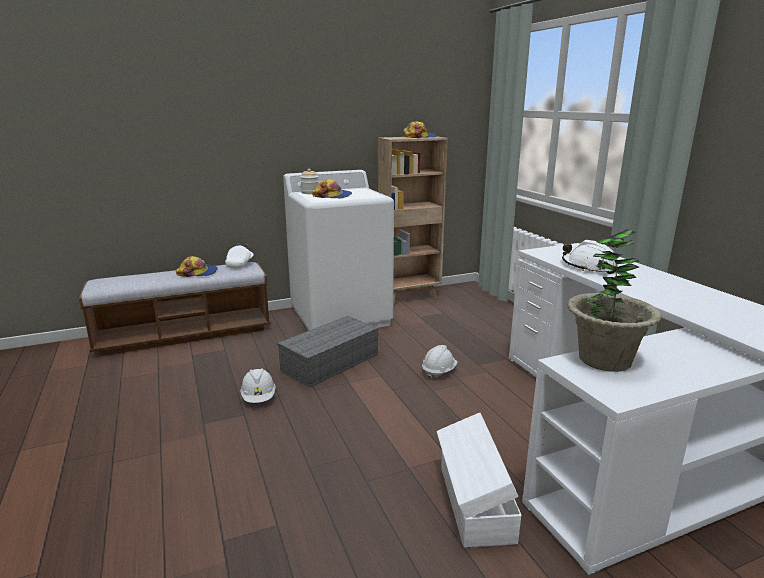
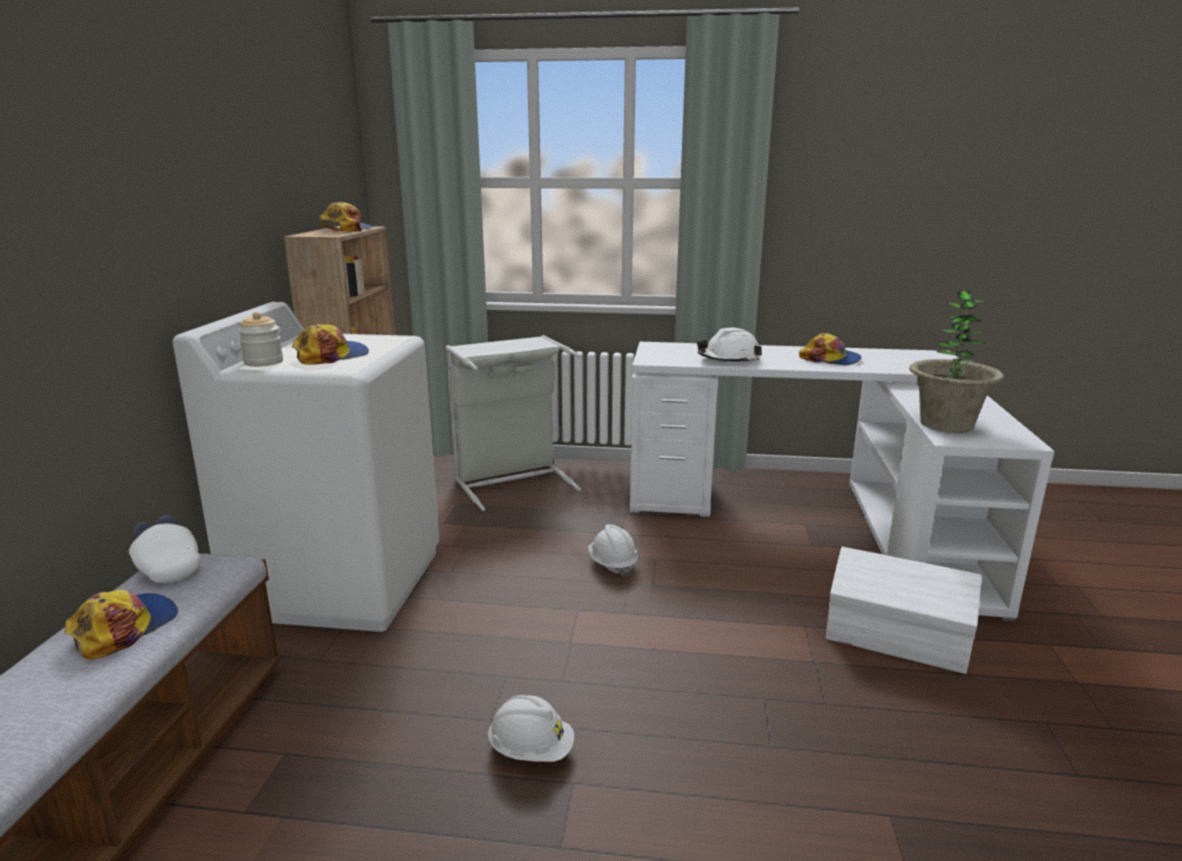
camera: 60 degrees left, 0 degrees up
grey storage box [277,316,379,388] -> none
none -> grey laundry basket [446,335,581,511]
none -> cap [799,333,862,365]

